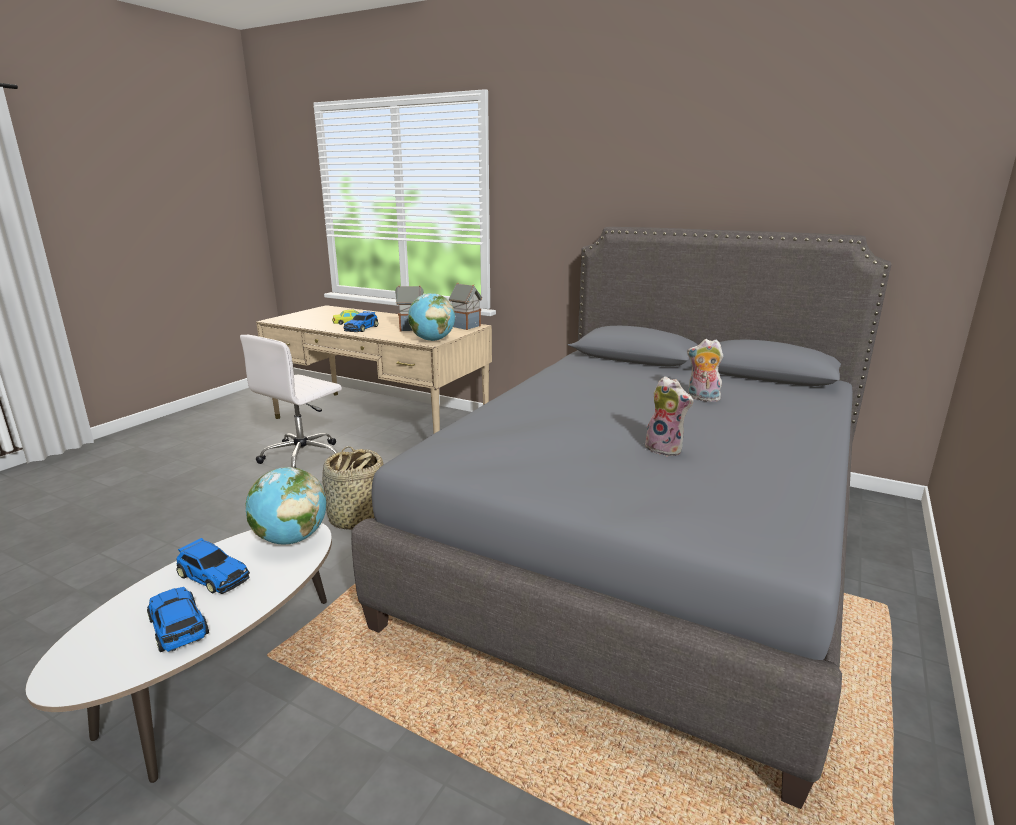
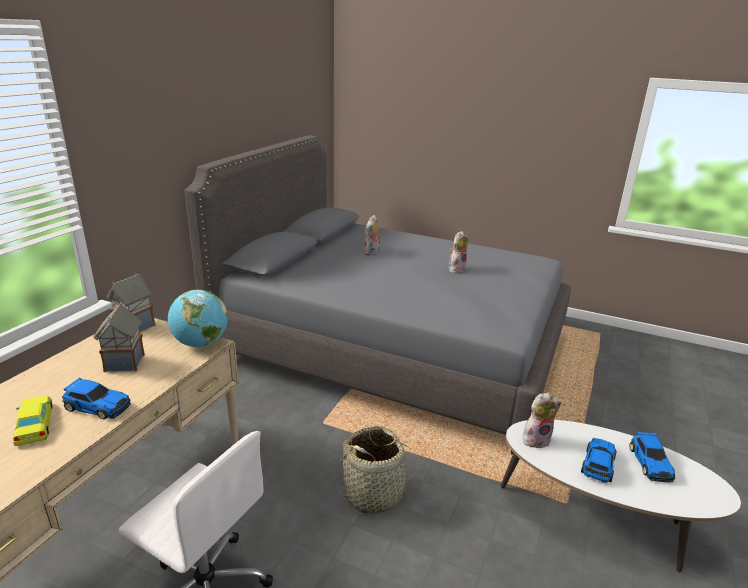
camera: 95 degrees left, 5 degrees up
toy car [147,587,209,652] -> toy car turned 45 degrees counterclockwise [629,432,675,482]
globe [246,467,326,544] -> plush toy [523,393,562,448]

